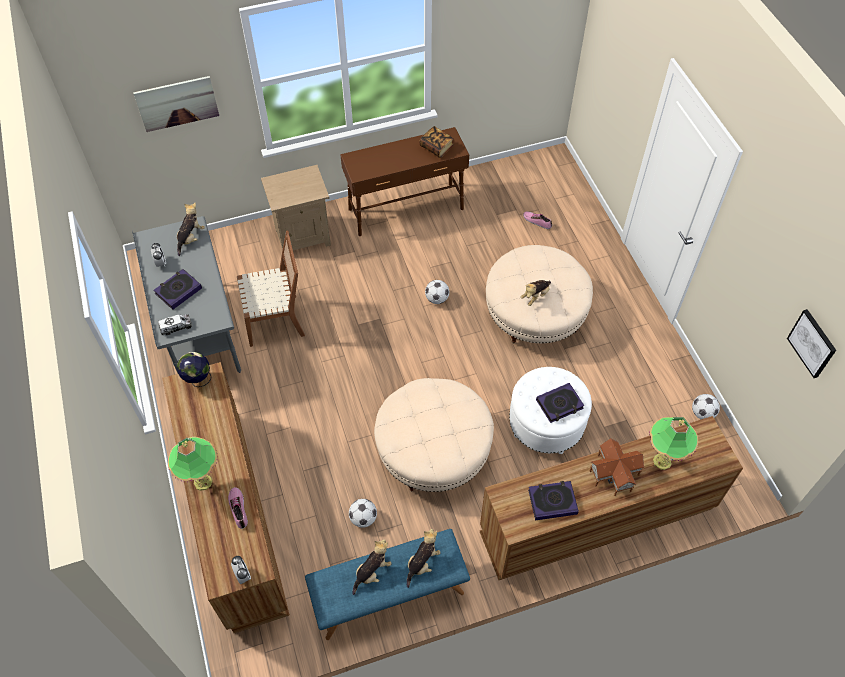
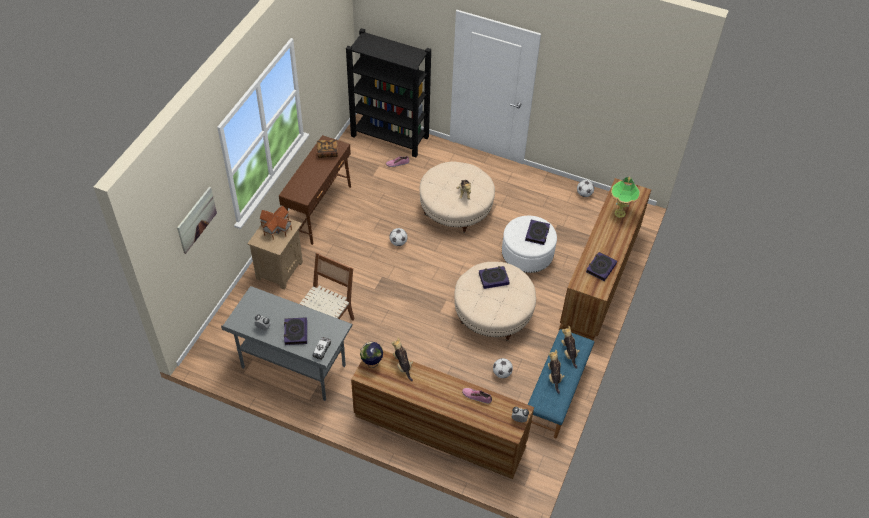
camera: 50 degrees left, 5 degrees down
table lamp [168,437,218,491] -> none
plush toy [177,203,205,256] -> plush toy moved to [392,338,413,381]
toy house [590,438,645,496] -> toy house moved to [260,206,292,240]
picture [787,309,836,378] -> none
none -> black bookcase [346,28,431,157]
none -> book [479,266,510,289]

